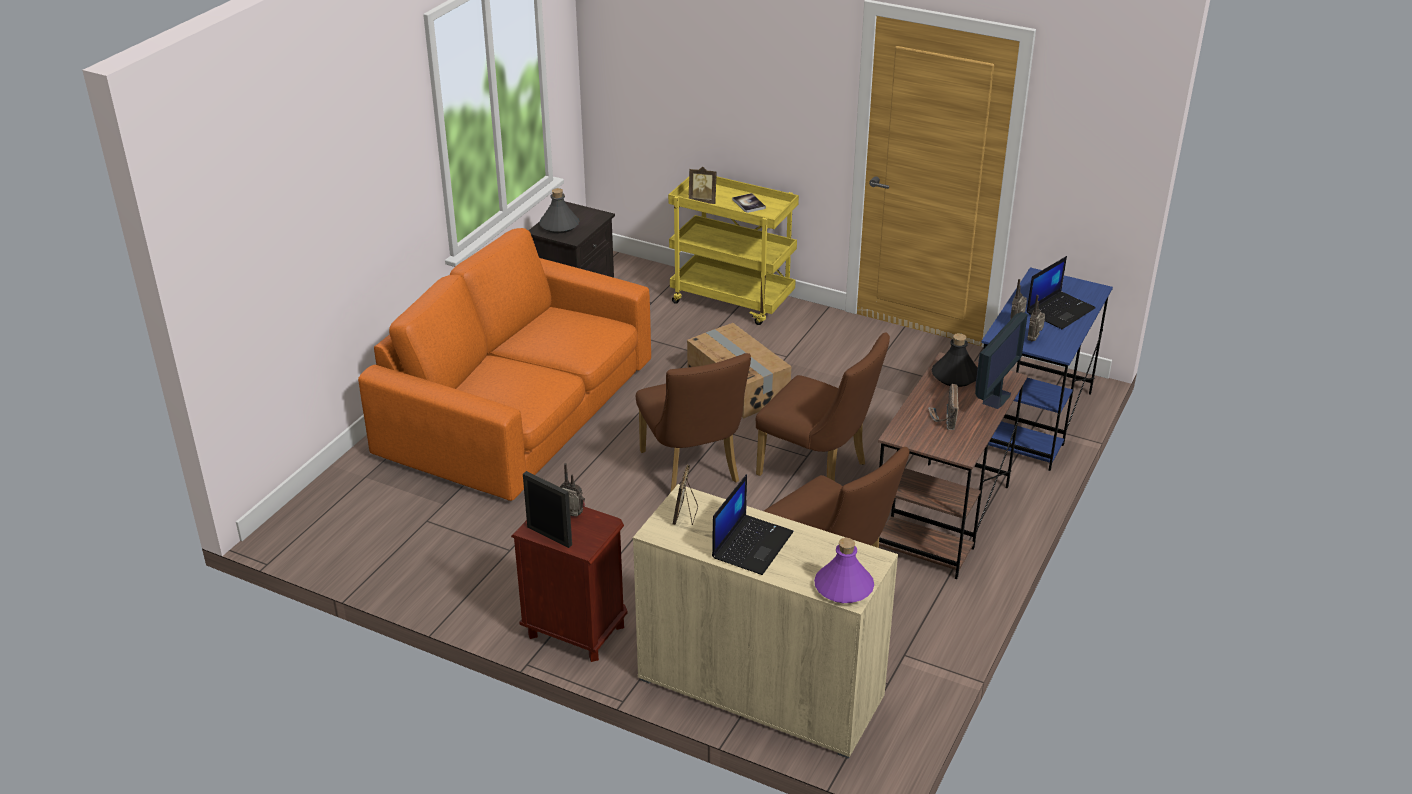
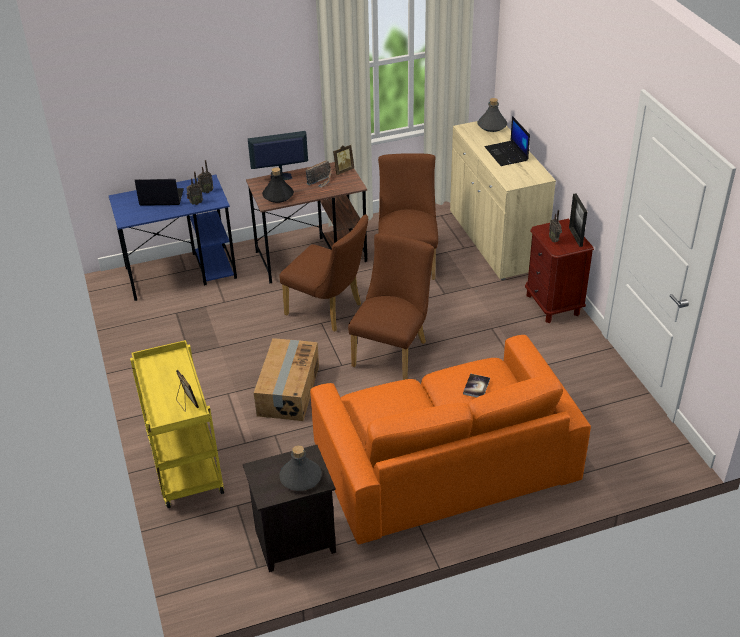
camera: 135 degrees left, 5 degrees up
picture frame [673,465,698,525] -> picture frame moved to [333,144,354,175]
laptop [712,474,794,575] -> laptop turned 90 degrees counterclockwise [485,116,530,166]
book [732,193,766,213] -> book moved to [463,373,490,397]
brown chair [756,333,890,481] -> brown chair turned 135 degrees clockwise [279,215,368,332]
purple bottle [814,538,874,603] -> grey bottle [478,98,507,132]

